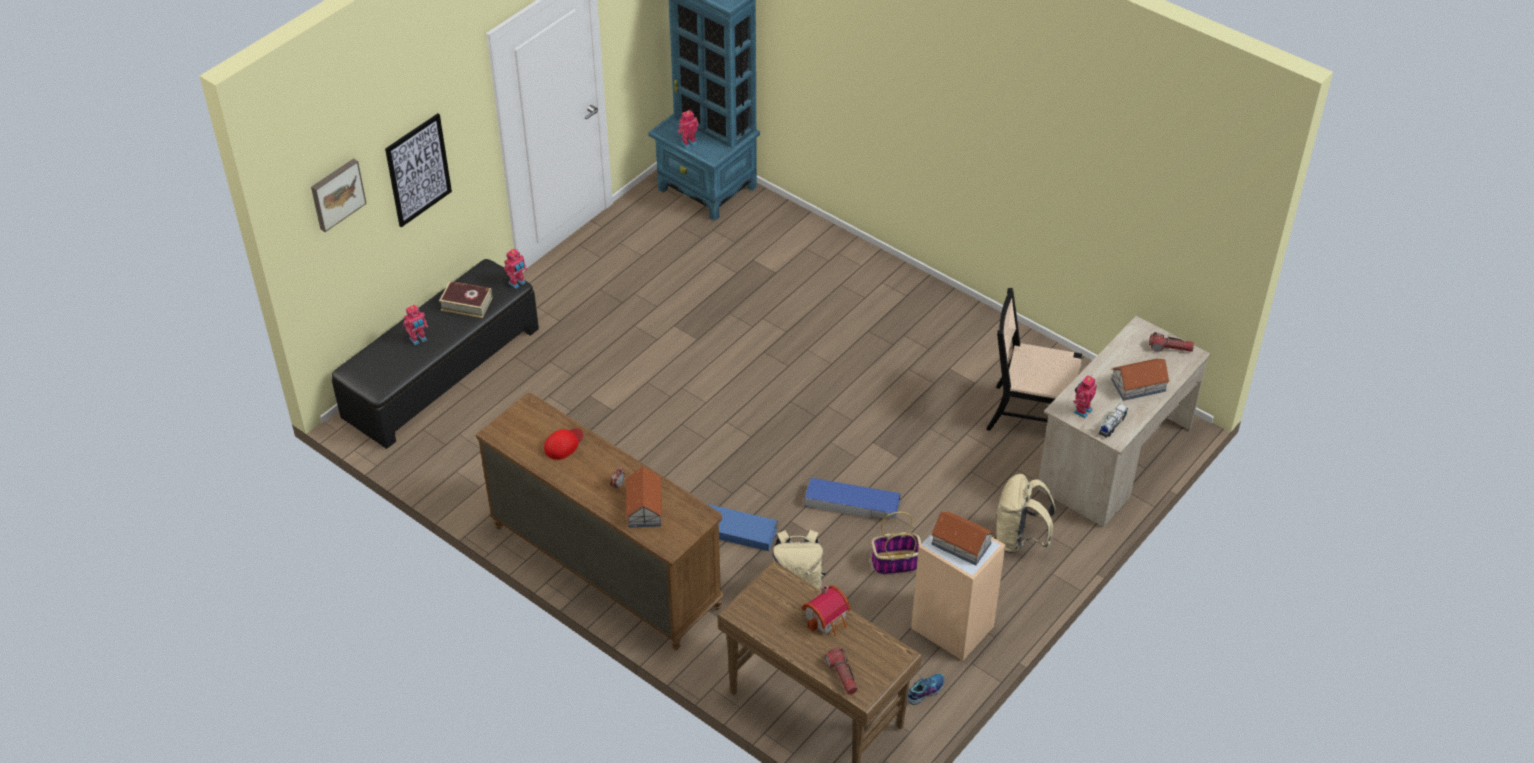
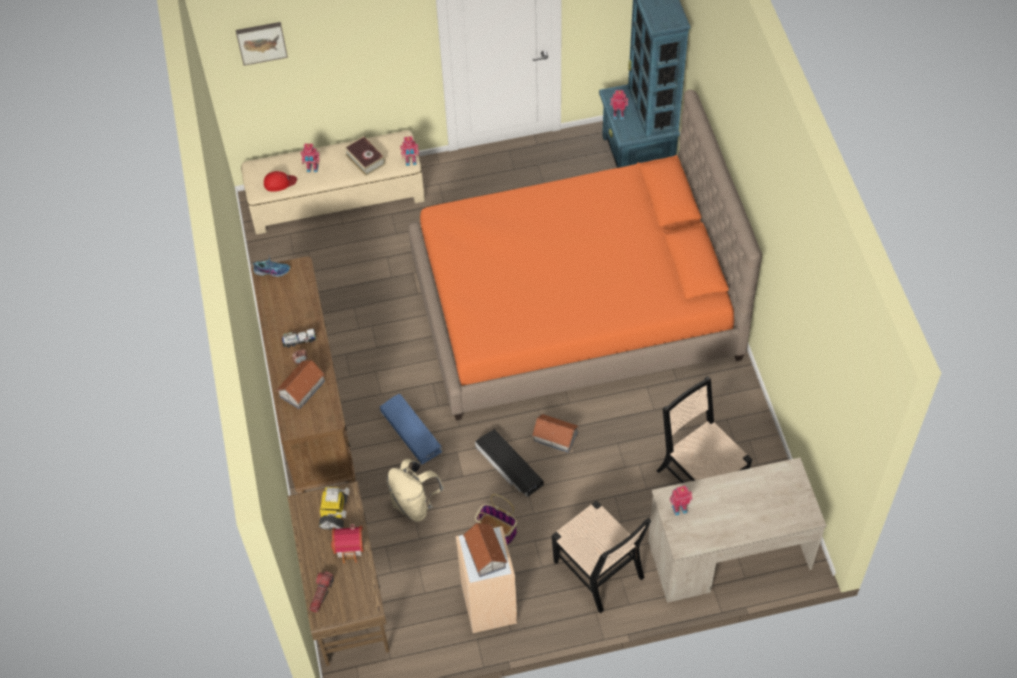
camera: 40 degrees right, 10 degrees up
black bench [332,259,539,449] -> beige bench [241,130,425,235]
picture [385,113,452,227] -> none
red cap [544,429,583,460] -> red cap moved to [264,171,297,192]
blue storage box [804,478,900,519] -> black storage box [475,429,544,497]
shoe [907,674,944,705] -> shoe moved to [253,258,290,277]
beige backpack [996,474,1056,553] -> chair [552,500,651,613]
toy truck [1099,403,1128,438] -> toy truck moved to [282,328,316,348]
toy house [1111,359,1170,401] -> toy house moved to [532,414,579,453]
flashlight [1149,332,1194,352] -> none
none -> toy robot [319,487,350,530]
none -> orange bed [409,90,762,420]

